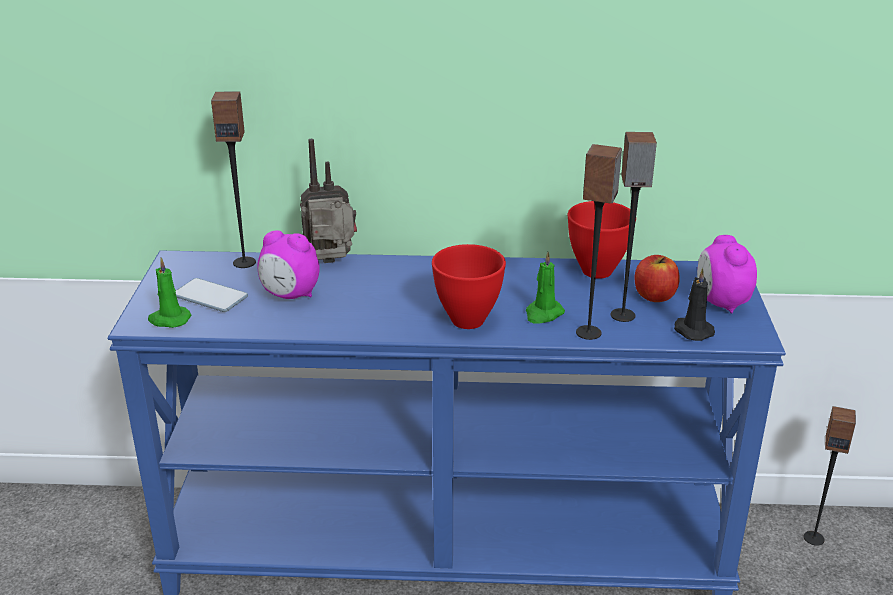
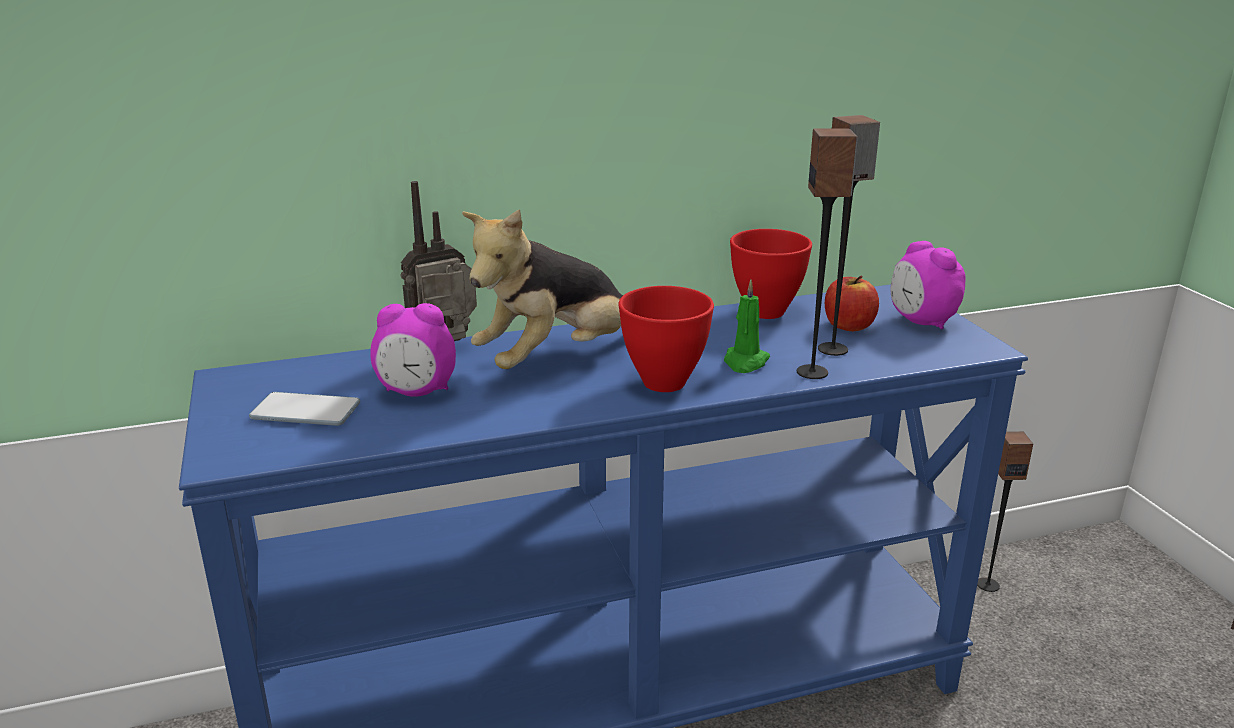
camera: 20 degrees left, 5 degrees down
green candle [148,257,192,328] -> none
speaker [211,91,256,268] -> none
black candle [674,268,715,341] -> none
none -> plush toy [462,209,623,369]

